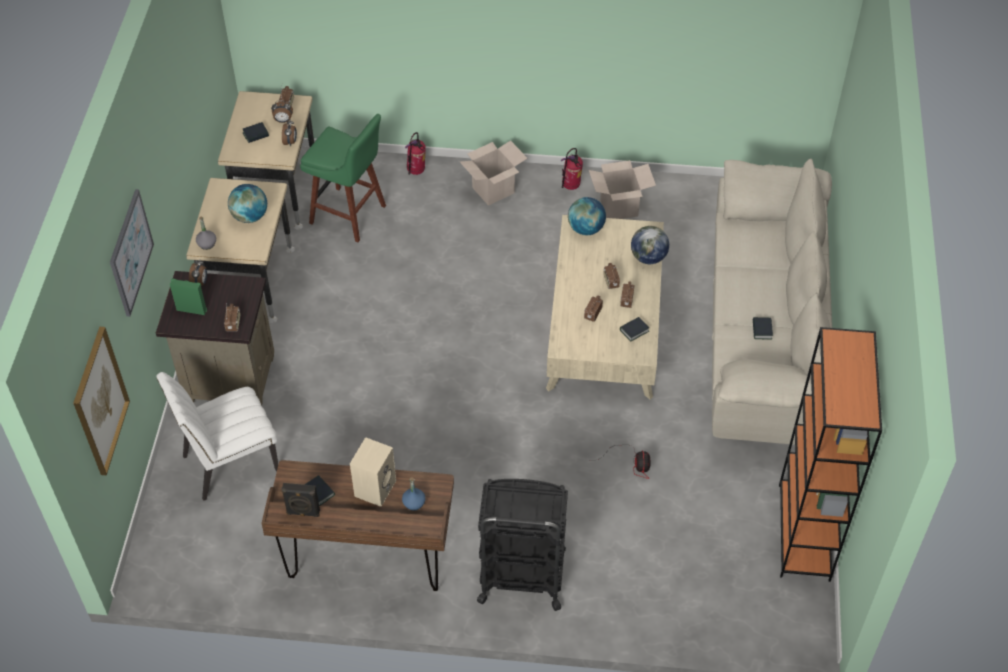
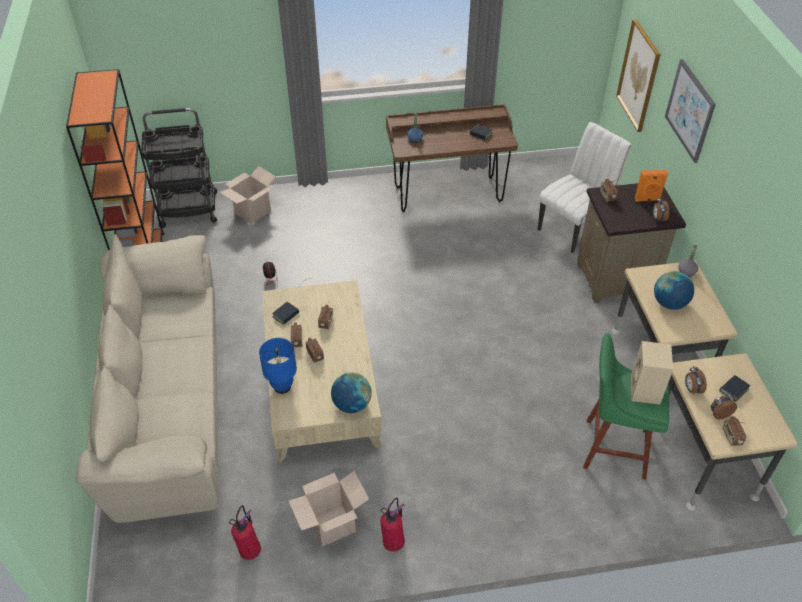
camera: 165 degrees right, 5 degrees down
green speaker [170,279,207,315] -> orange speaker [635,170,668,202]
black speaker [281,483,320,517] -> none
beige speaker [350,437,396,507] -> beige speaker moved to [631,341,673,405]
fire extinguisher [405,132,426,175] -> fire extinguisher moved to [229,505,261,560]
cardboard box [460,140,527,206] -> cardboard box moved to [220,166,276,224]
black cart [477,479,568,611] -> black cart moved to [141,108,217,228]
globe [631,226,669,264] -> blue table lamp [259,338,297,394]
book [753,317,773,340] -> none

